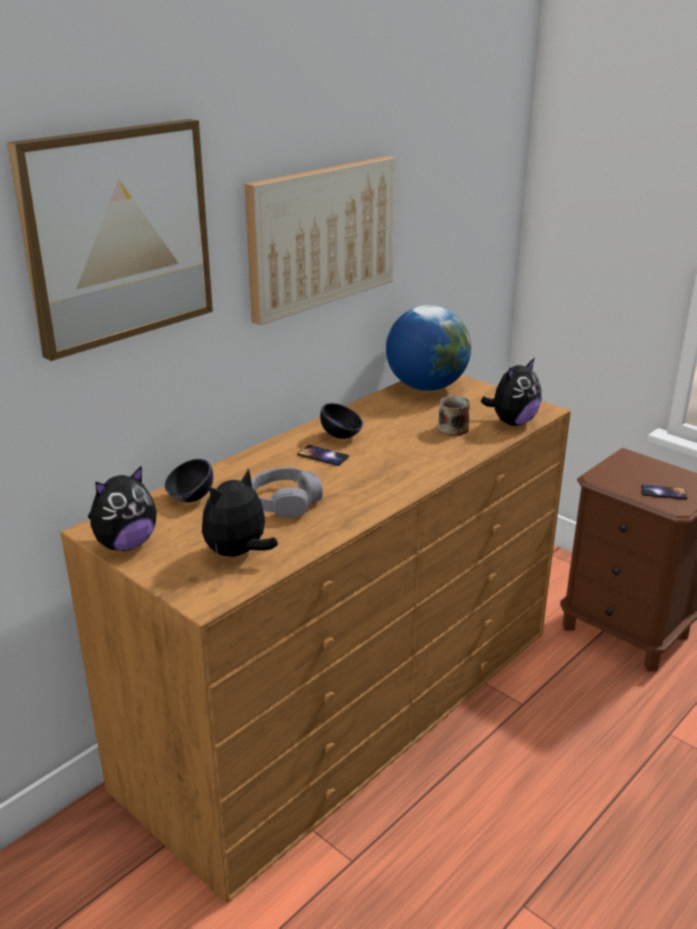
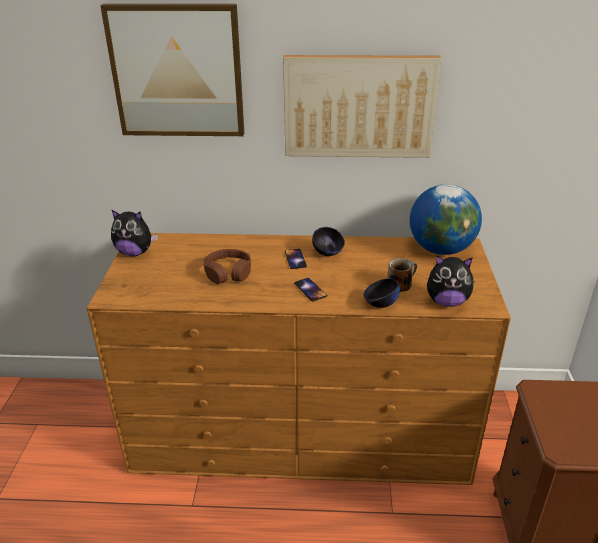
camera: 50 degrees right, 5 degrees up
black bowl [165,459,213,502] -> black bowl moved to [363,278,400,308]
plush toy [202,468,278,557] -> none
grey headphones [251,467,323,518] -> brown headphones [203,249,251,284]
phone [641,485,688,500] -> phone moved to [294,278,327,302]

